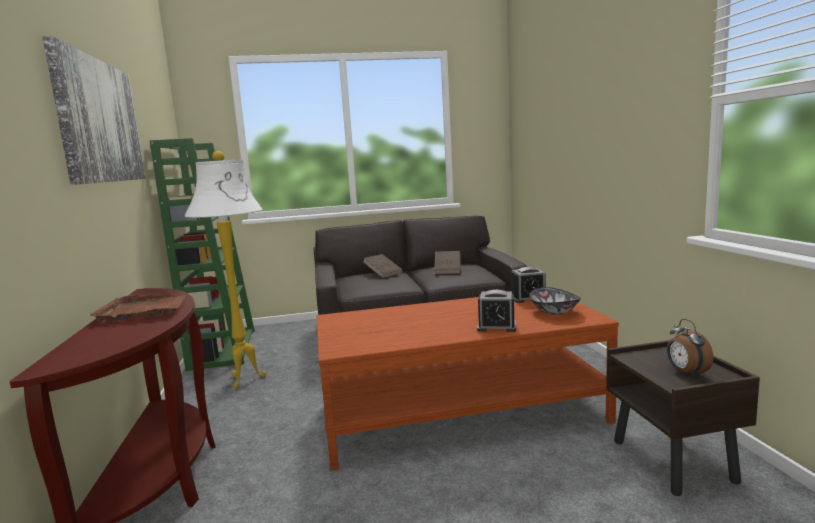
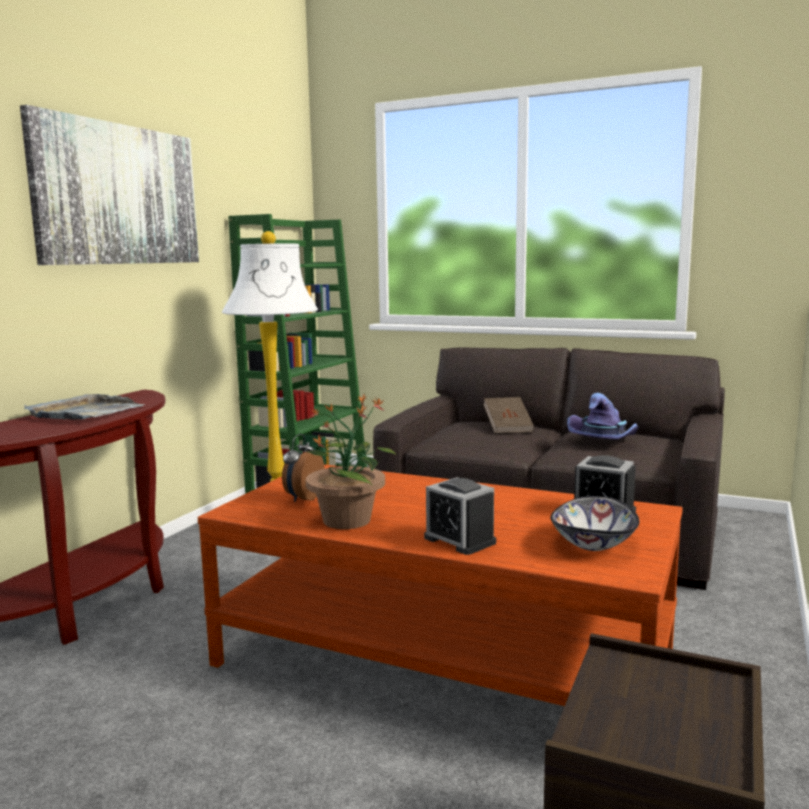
camera: 35 degrees right, 0 degrees up
brown tray [90,293,186,322] -> grey tray [24,394,145,420]
brown book [434,251,461,274] -> purple hat [567,393,639,440]
alarm clock [667,319,713,378] -> alarm clock moved to [282,434,325,502]
none -> potted plant [305,393,397,529]

